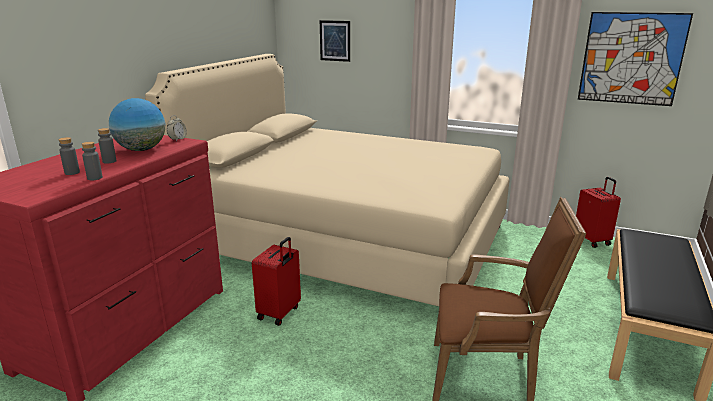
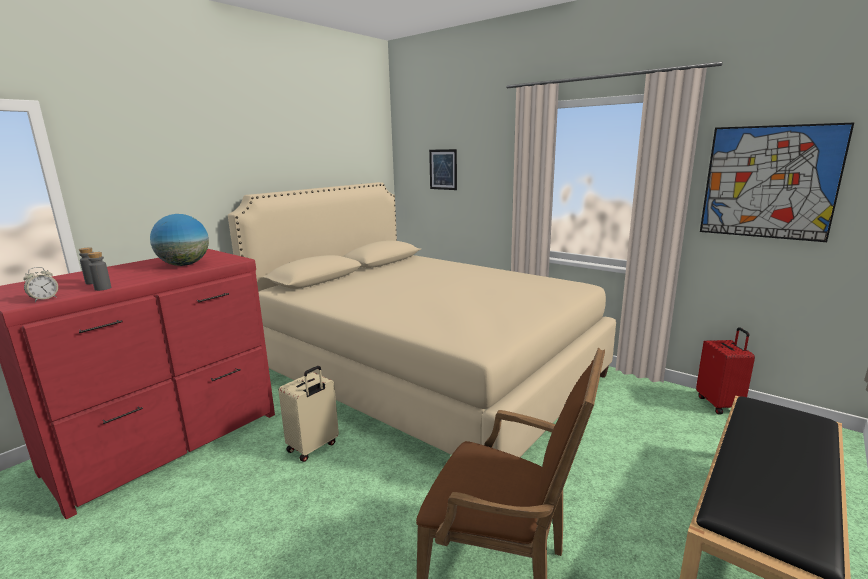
camera: 15 degrees right, 5 degrees down
grey bottle [98,128,116,164] -> none
alarm clock [167,115,187,141] -> alarm clock moved to [23,267,58,302]
red suitcase [252,237,301,326] -> beige suitcase [278,366,339,462]

